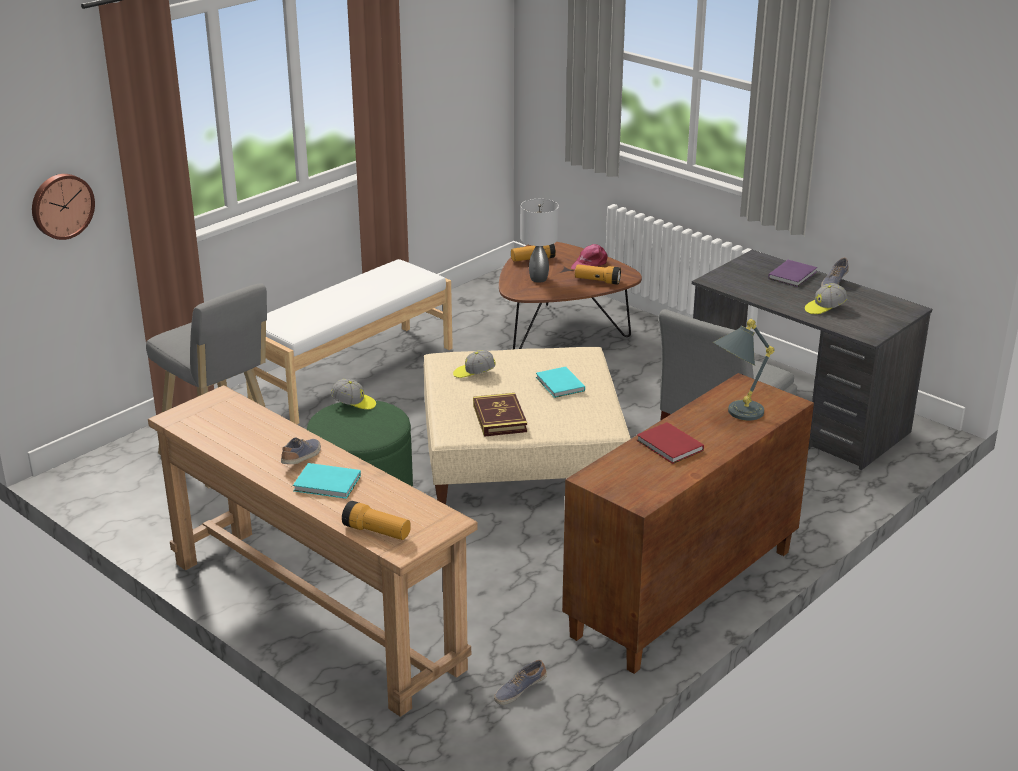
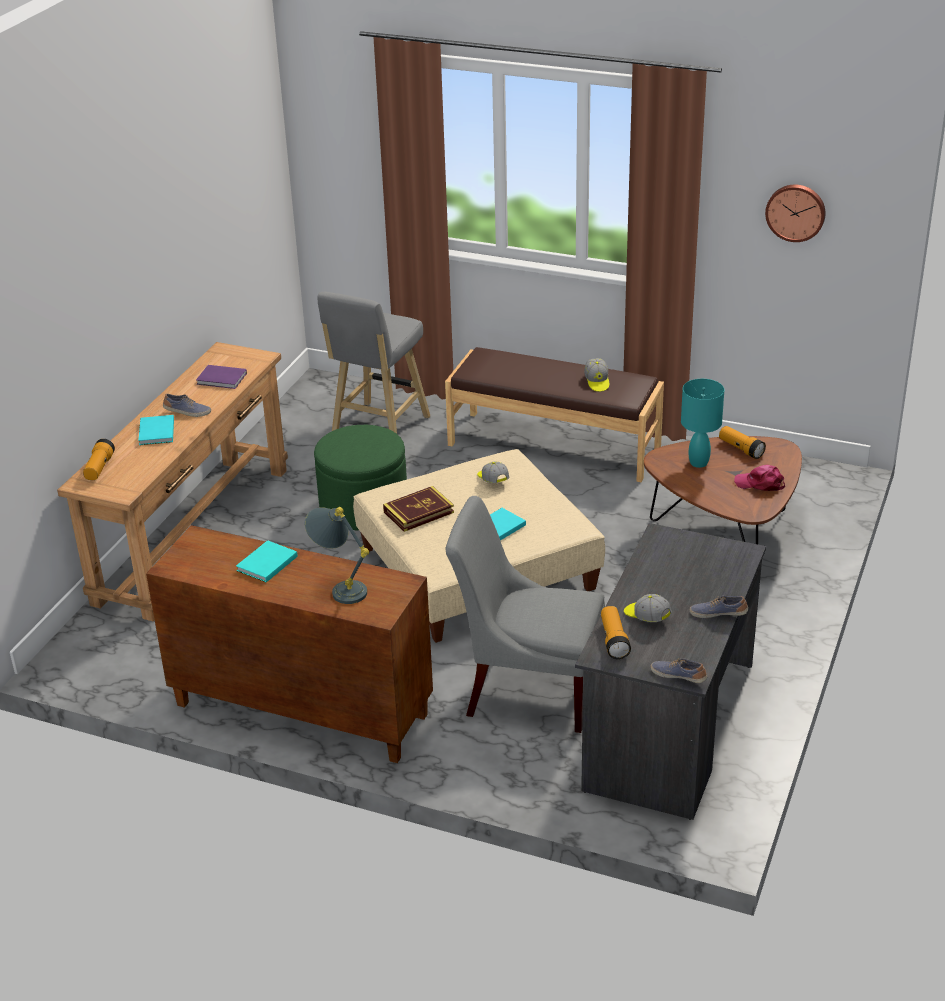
camera: 70 degrees right, 5 degrees up
wall clock [32,174,95,240] -> wall clock moved to [765,185,825,242]
white bench [246,259,453,424] -> brown bench [445,347,664,482]
cap [331,379,376,410] -> cap moved to [584,358,609,392]
shoe [494,660,547,705] -> shoe moved to [651,658,708,683]
grey table lamp [521,199,559,283] -> turquoise table lamp [681,379,724,468]
flashlight [575,264,621,285] -> flashlight moved to [601,606,631,659]
red book [636,422,704,464] -> turquoise book [236,540,298,582]
purple book [768,260,817,287] -> purple book moved to [196,365,247,389]

